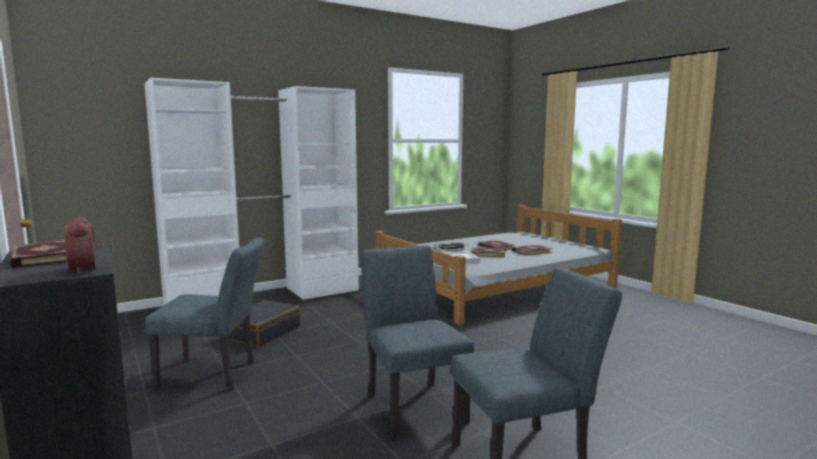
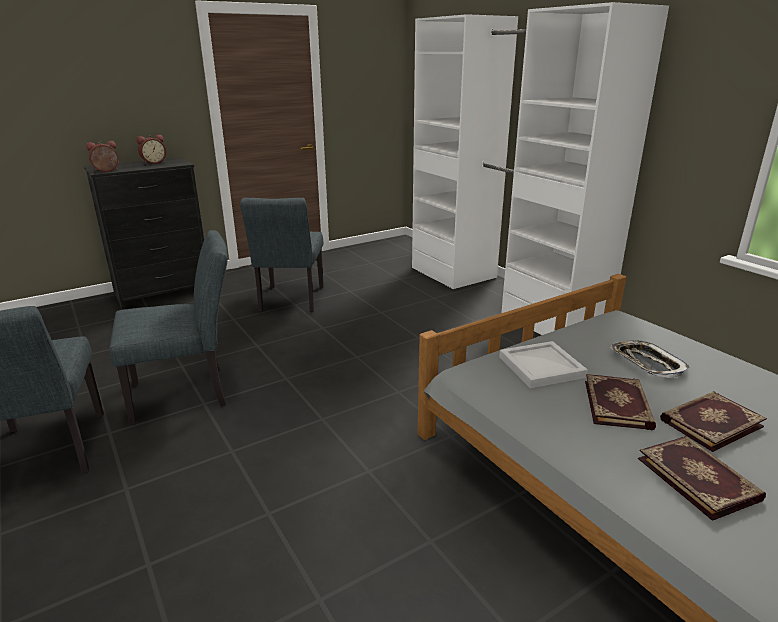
camera: 90 degrees right, 15 degrees up
book [10,240,67,268] -> alarm clock [137,135,166,164]
black suitcase [229,300,301,347] -> none

